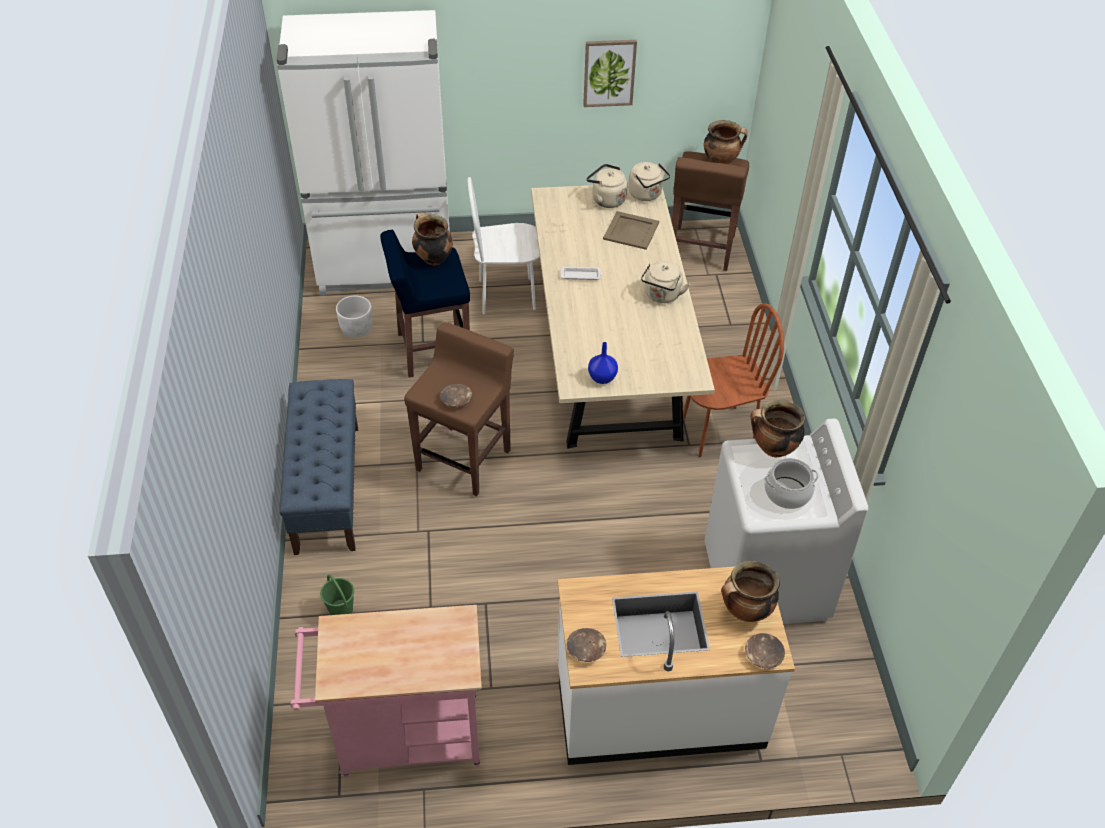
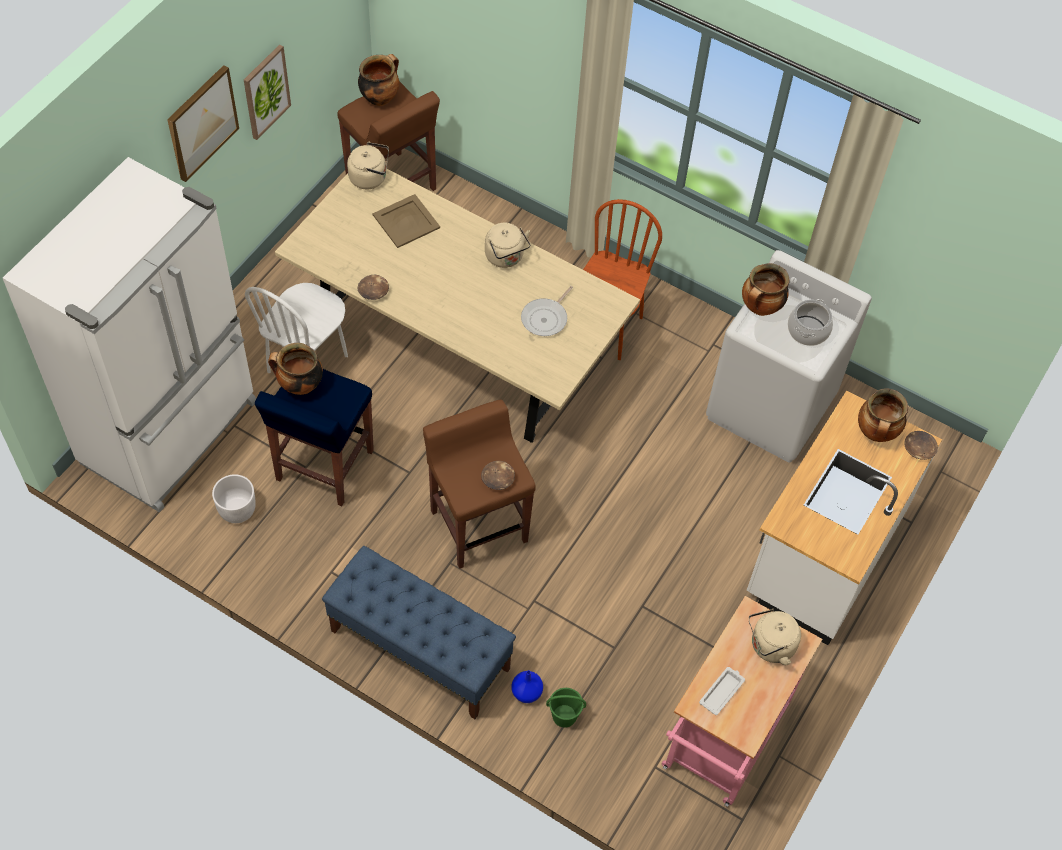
camera: 55 degrees left, 10 degrees up
white tray [560,266,602,280] -> white tray moved to [699,667,745,715]
brown bowl [567,628,606,662] -> brown bowl moved to [358,275,389,300]
beige kettle [586,164,628,208] -> beige kettle moved to [748,609,801,665]
blue vase [588,342,618,384] -> blue vase moved to [512,670,543,703]
none -> picture [167,65,239,182]
none -> frying pan [521,286,573,336]

